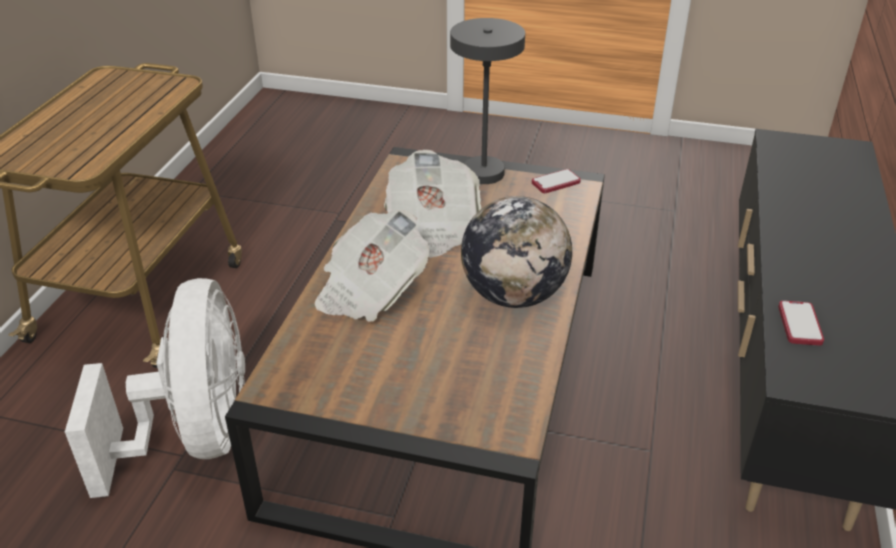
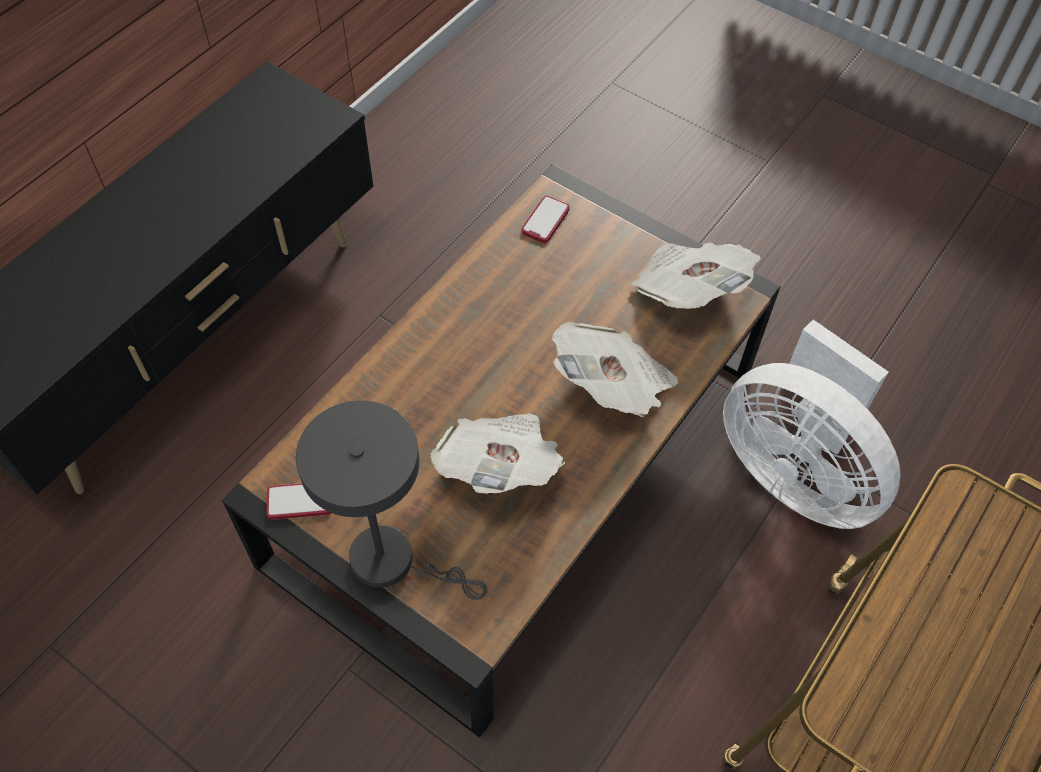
camera: 160 degrees left, 20 degrees up
white fan [65,278,245,498] -> white fan turned 60 degrees counterclockwise [723,320,901,529]
globe [461,196,572,308] -> none
phone [778,301,824,345] -> phone moved to [521,196,570,243]
none -> newspaper [630,242,761,309]

